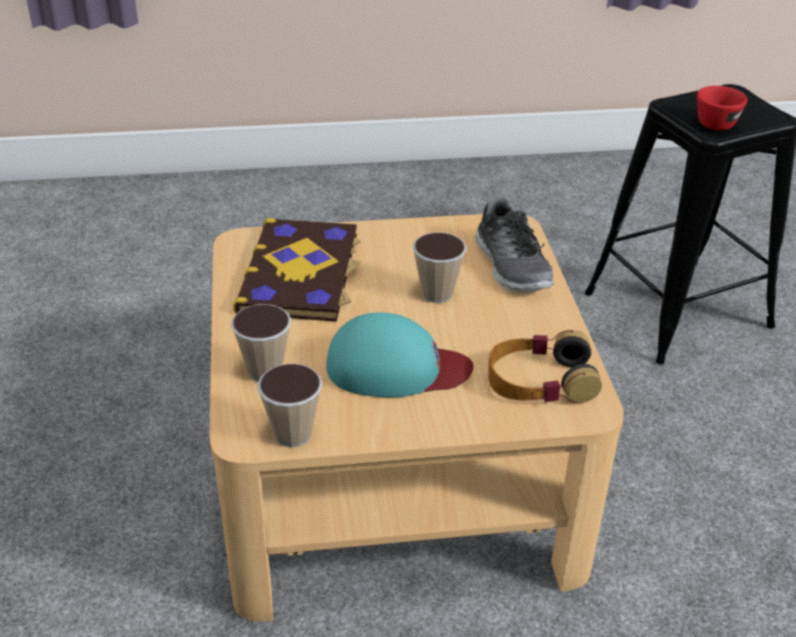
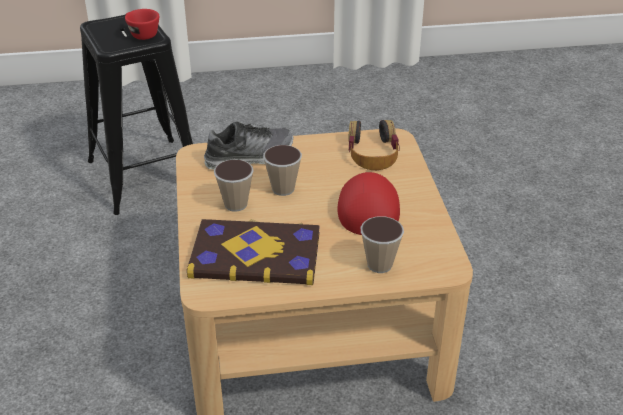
camera: 90 degrees left, 0 degrees up
cup [257,363,322,447] -> cup moved to [214,159,254,212]
turquoise cap [326,312,474,397] -> red cap [337,172,400,235]

